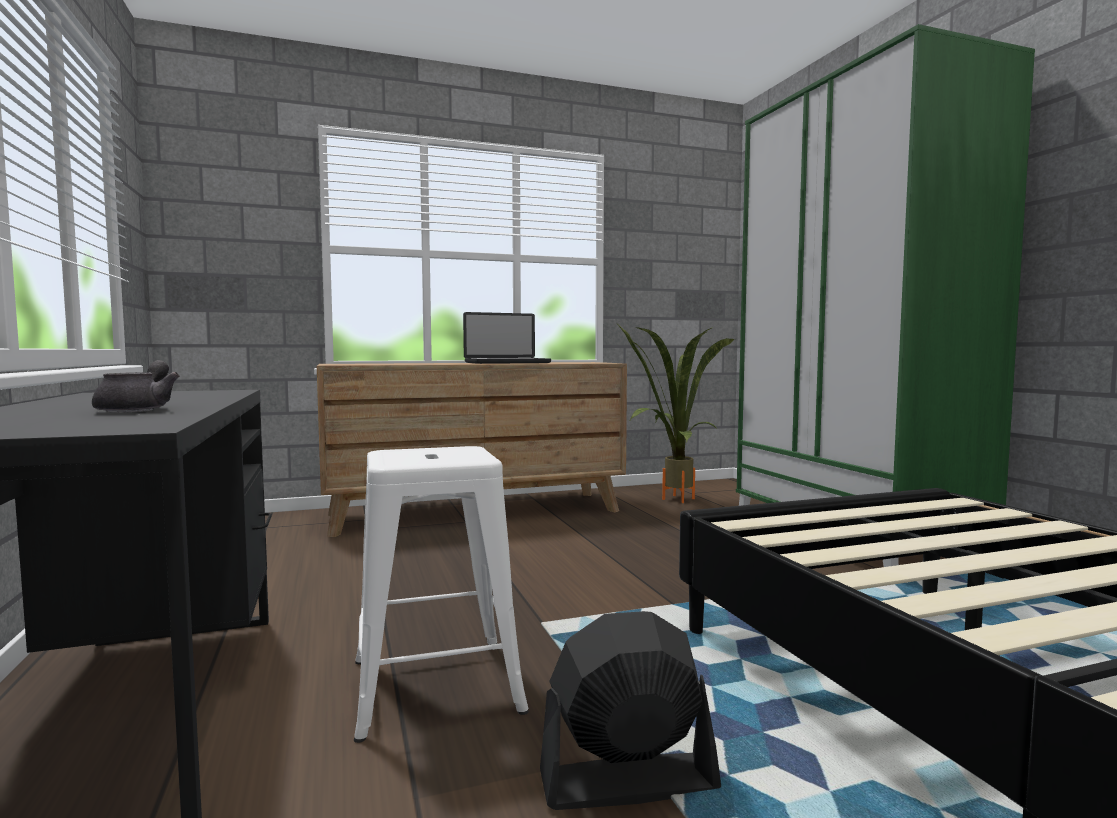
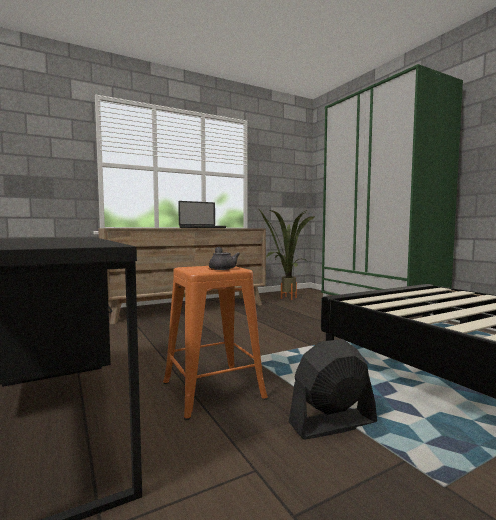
camera: 10 degrees left, 0 degrees up
grey teapot [92,360,180,413] -> grey teapot moved to [209,247,240,270]
white stool [354,446,529,743] -> orange stool [163,266,268,420]

